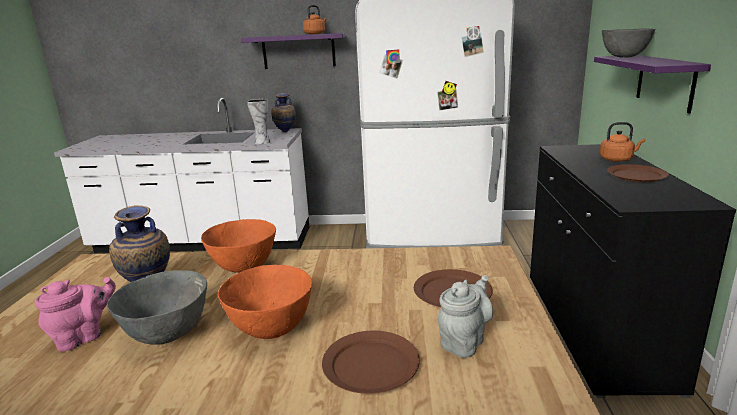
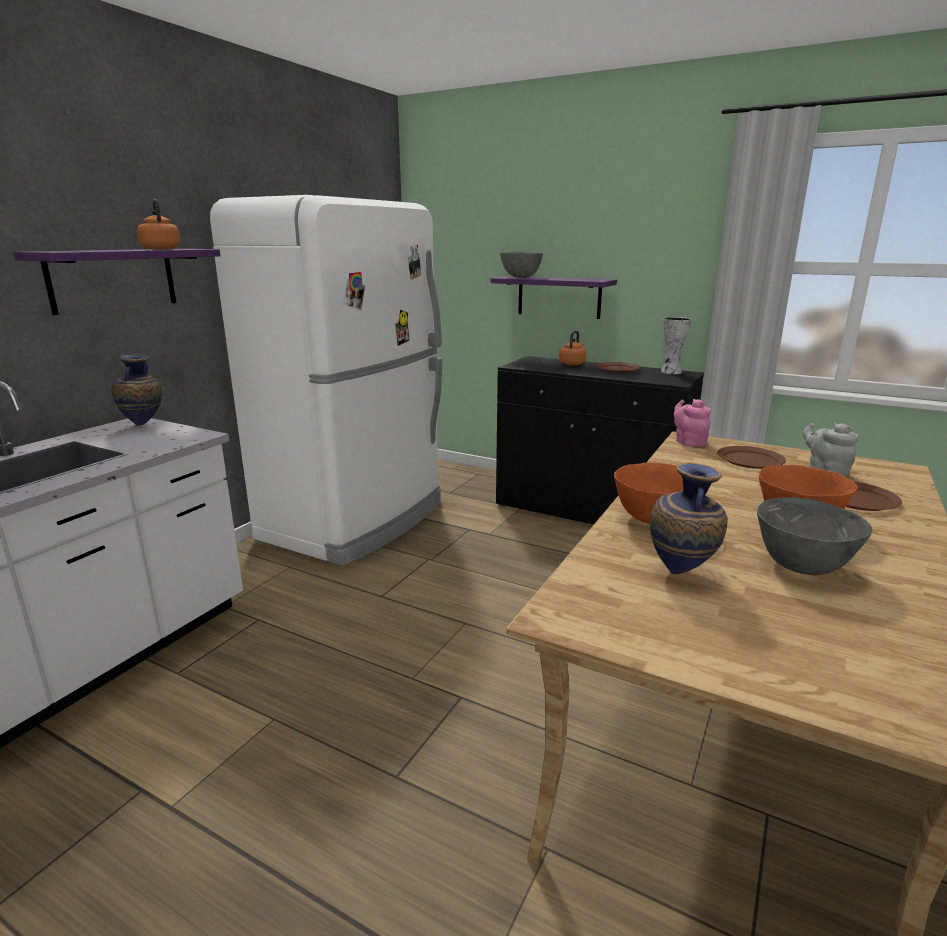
camera: 65 degrees left, 0 degrees up
pink teapot [35,277,116,352] -> pink teapot moved to [674,399,711,447]
vase [247,99,271,144] -> vase moved to [661,317,691,374]

